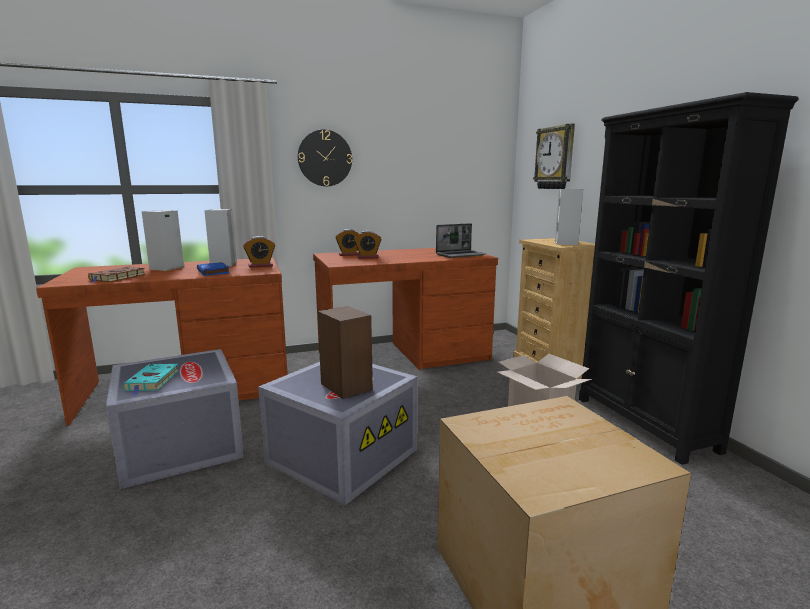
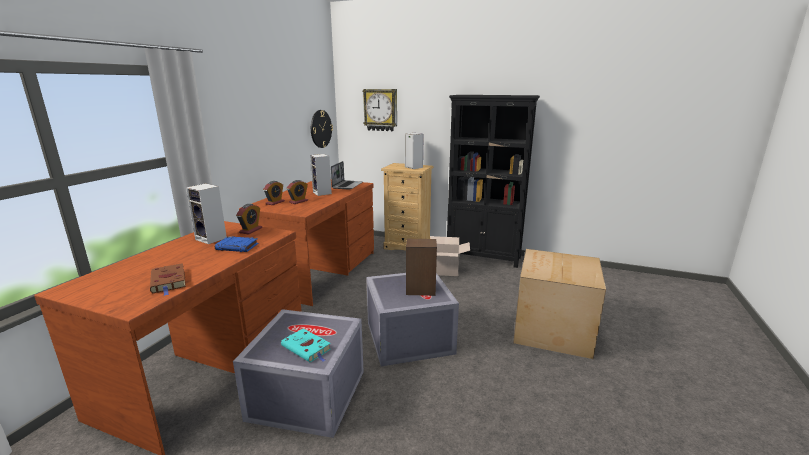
camera: 50 degrees left, 5 degrees up
speaker [142,210,184,271] -> speaker moved to [310,154,332,196]
wall clock [298,130,352,186] -> wall clock moved to [311,110,333,148]

